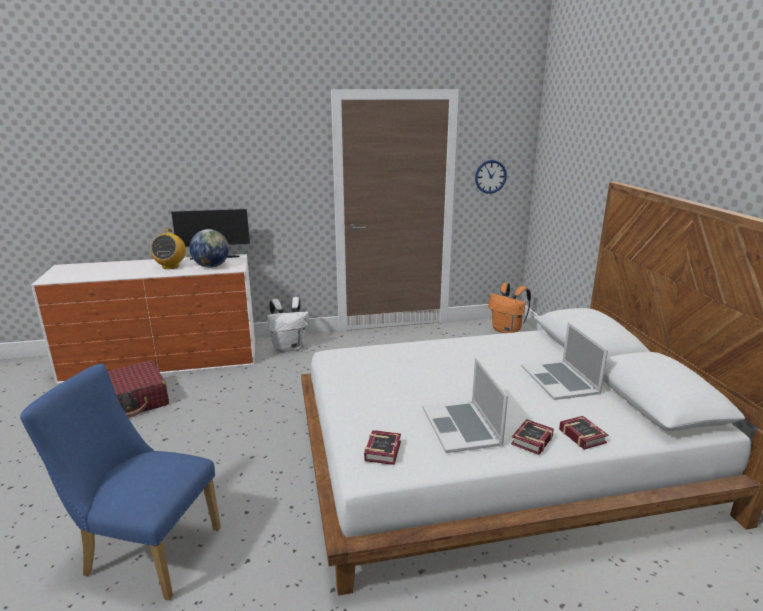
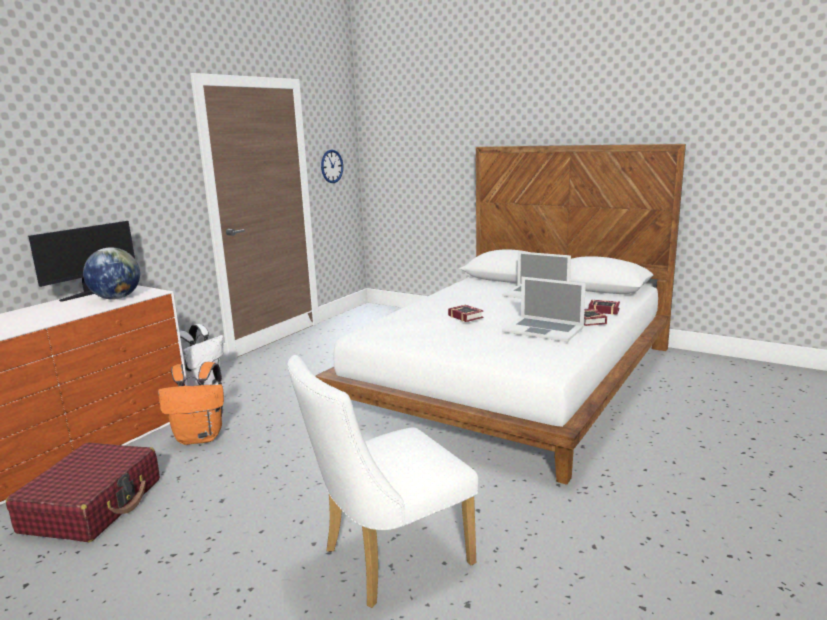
camera: 45 degrees left, 5 degrees down
blue chair [20,364,221,600] -> white chair [288,355,478,608]
radio [150,229,186,269] -> none
book [364,430,401,465] -> book moved to [448,305,484,322]
orange backpack [488,283,531,333] -> orange backpack moved to [158,362,224,445]

